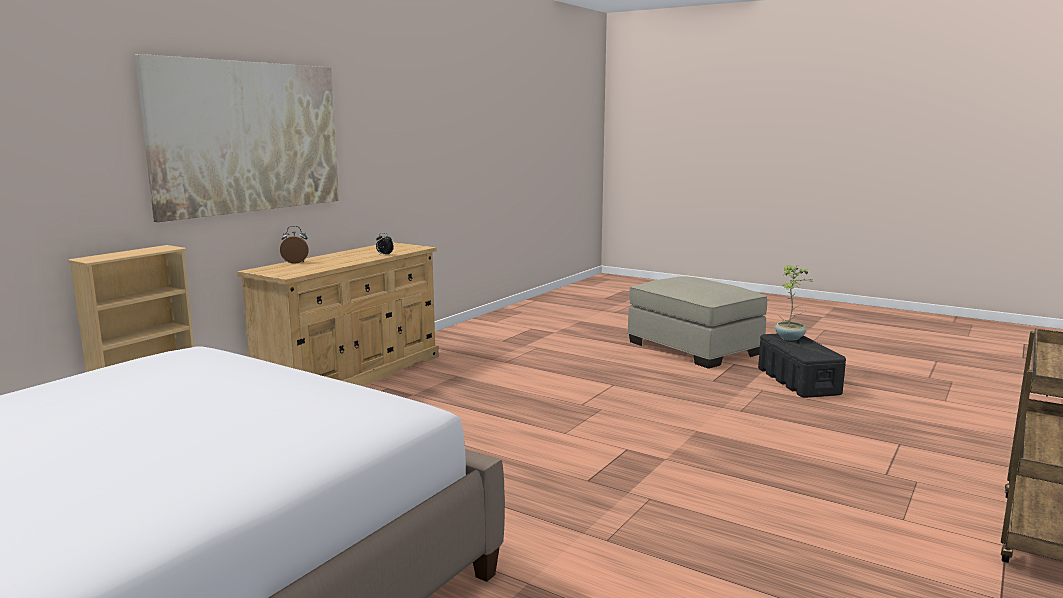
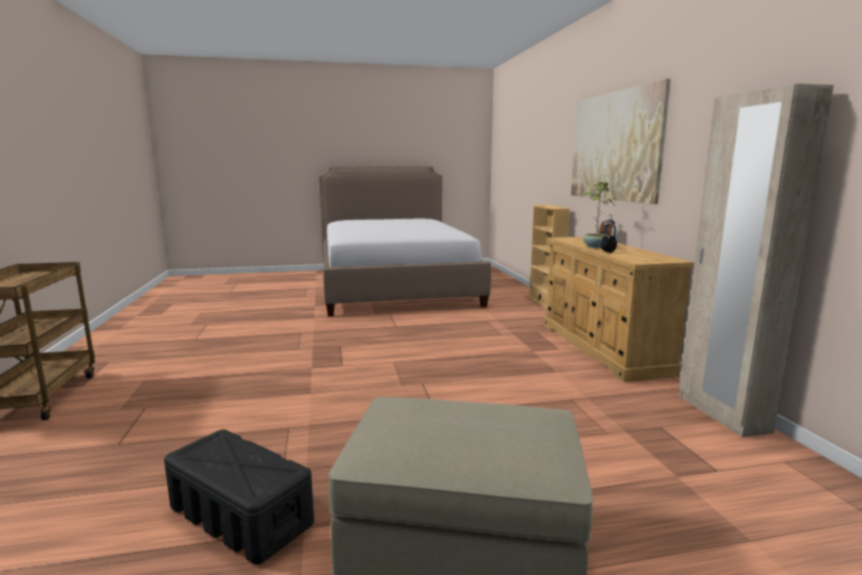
camera: 135 degrees right, 0 degrees up
potted plant [775,265,815,341] -> potted plant moved to [582,182,617,248]
none -> beige wardrobe [679,84,834,437]

